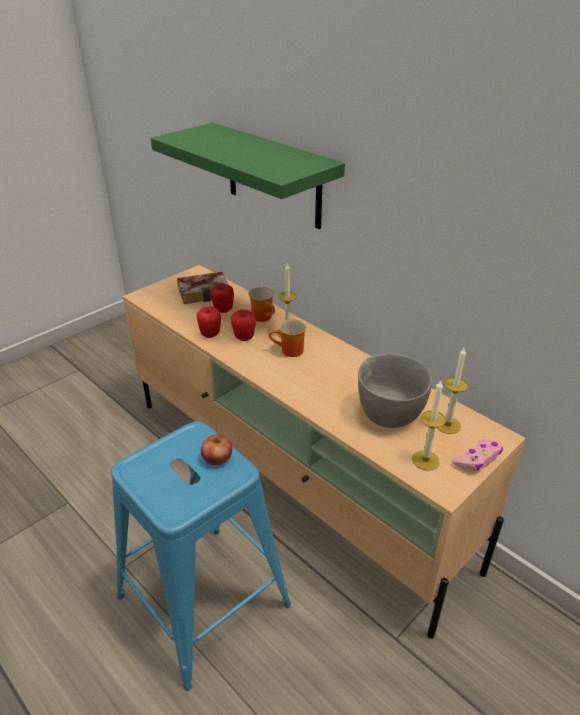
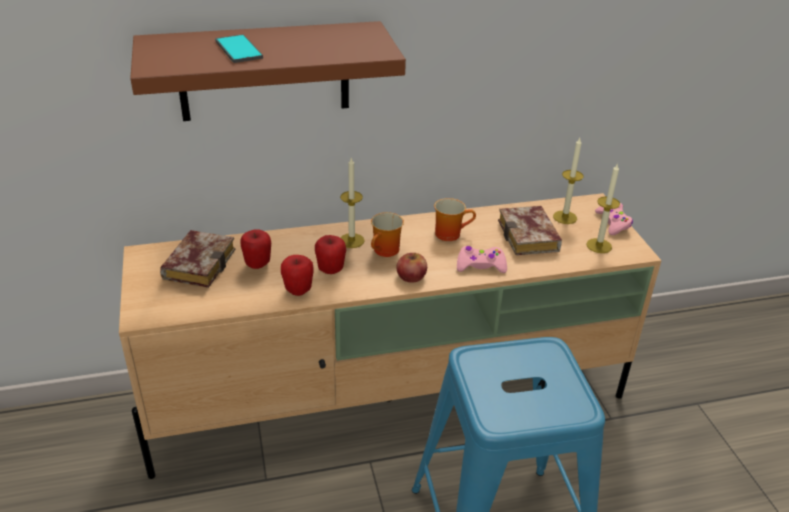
camera: 60 degrees left, 0 degrees up
green shelf [151,123,345,229] -> brown shelf [130,21,406,121]
apple [201,434,232,465] -> apple moved to [396,252,427,283]
mug [249,287,275,322] -> mug moved to [434,198,476,241]
grey bowl [358,353,432,428] -> book [498,206,562,255]
none -> phone [215,34,263,63]
none -> pink game controller [457,246,507,273]

